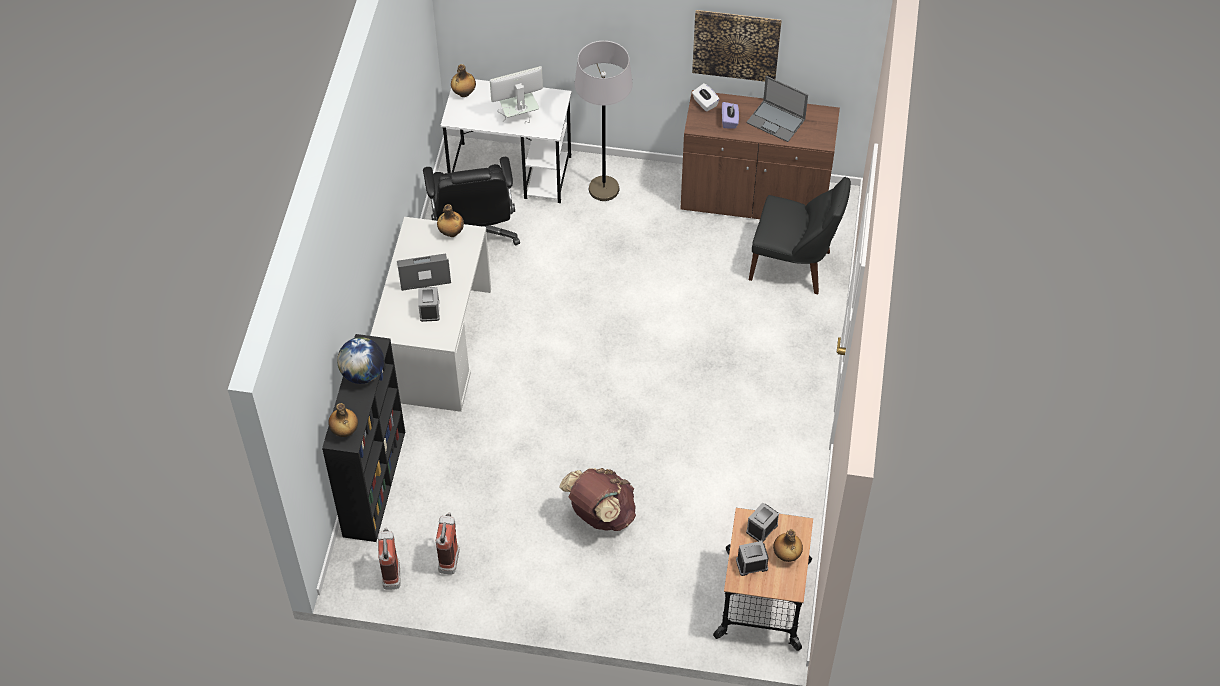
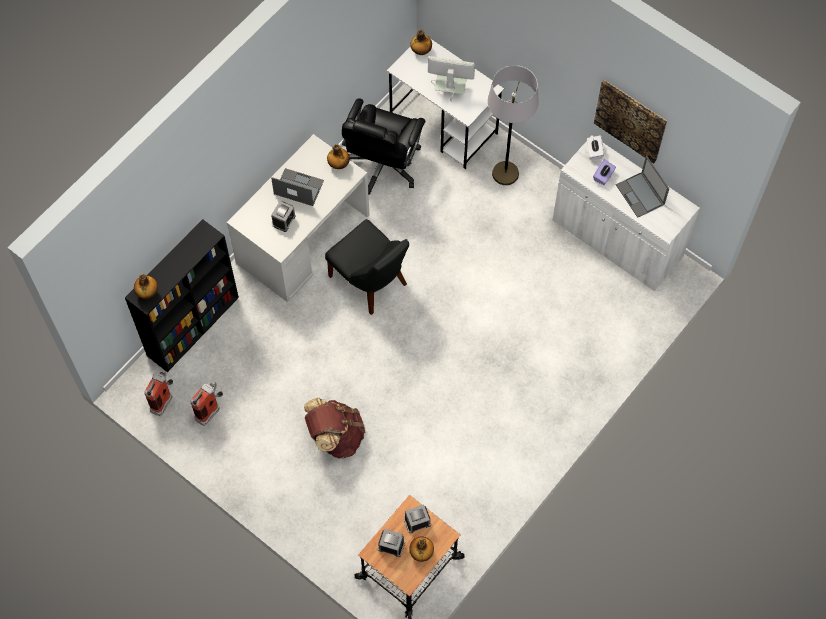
camera: 30 degrees right, 10 degrees up
globe [337,337,384,384] -> none
brown cabinet [680,90,840,219] -> white cabinet [553,136,700,291]
black chair [749,177,851,294] -> black chair moved to [325,219,409,315]

